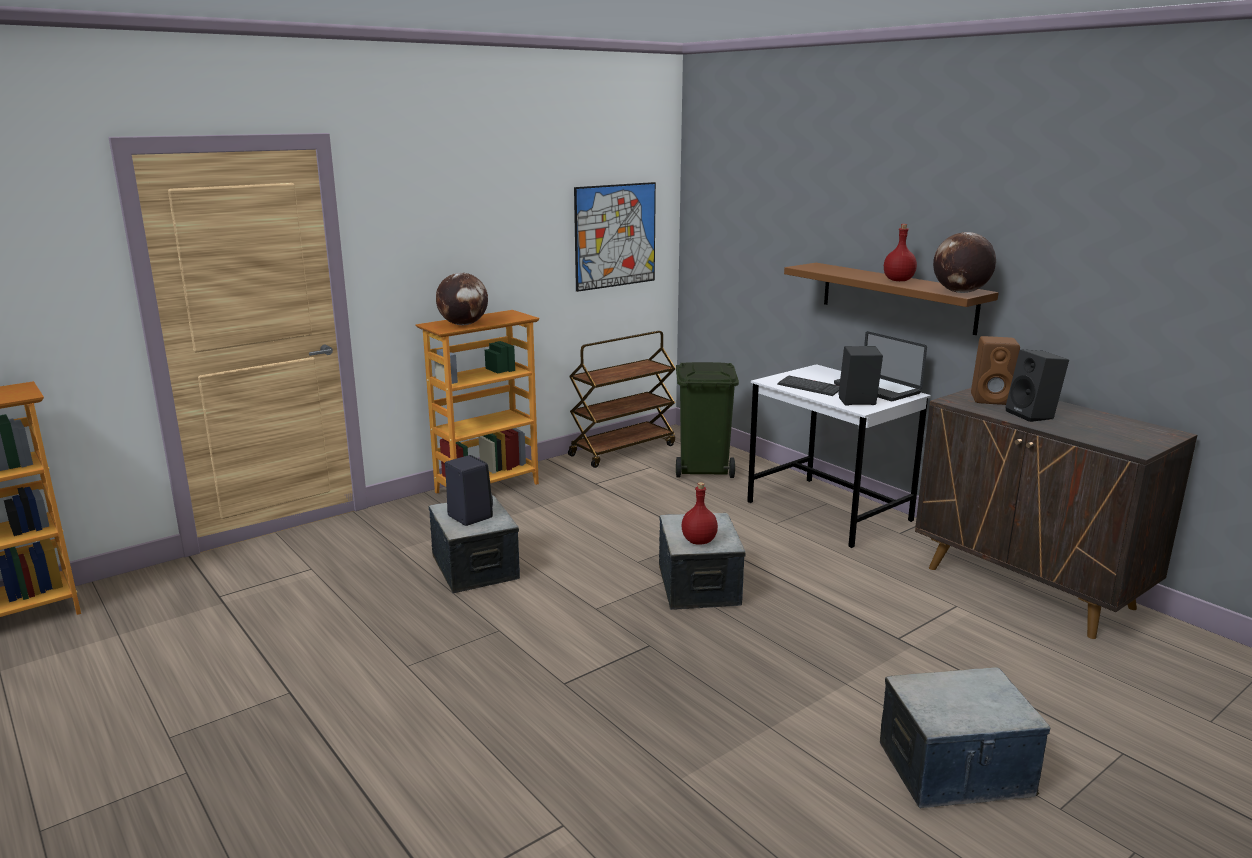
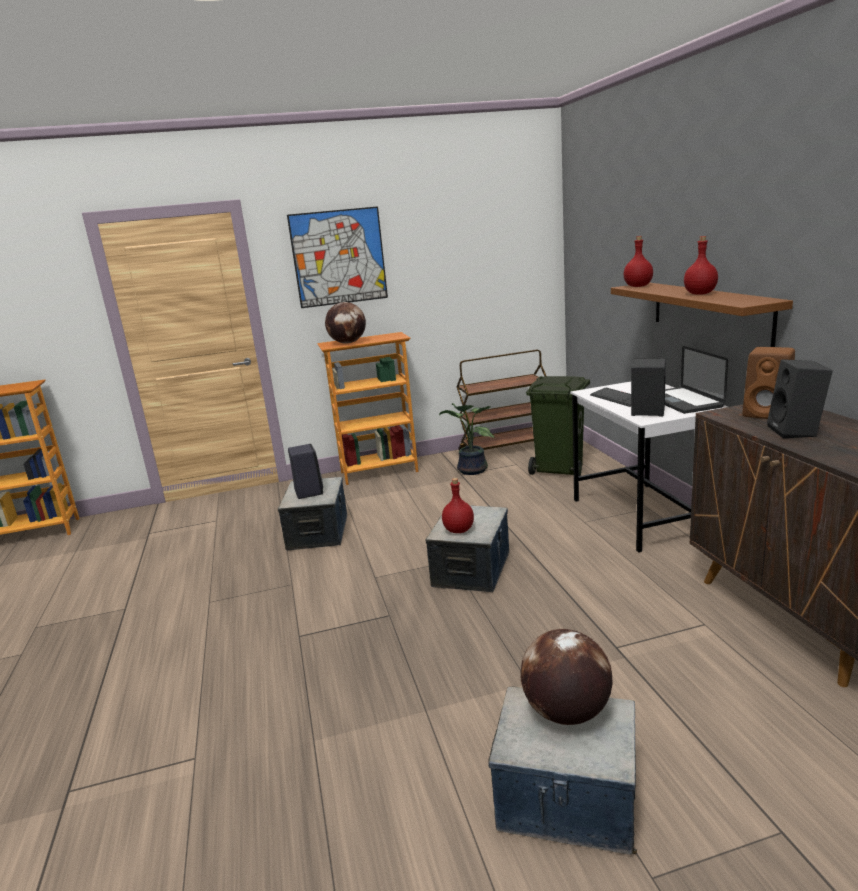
camera: 25 degrees right, 0 degrees up
picture [574,182,656,292] -> picture moved to [287,206,388,308]
globe [933,232,996,293] -> globe moved to [521,629,612,725]
none -> potted plant [439,403,494,475]
none -> red bottle [624,236,653,287]

